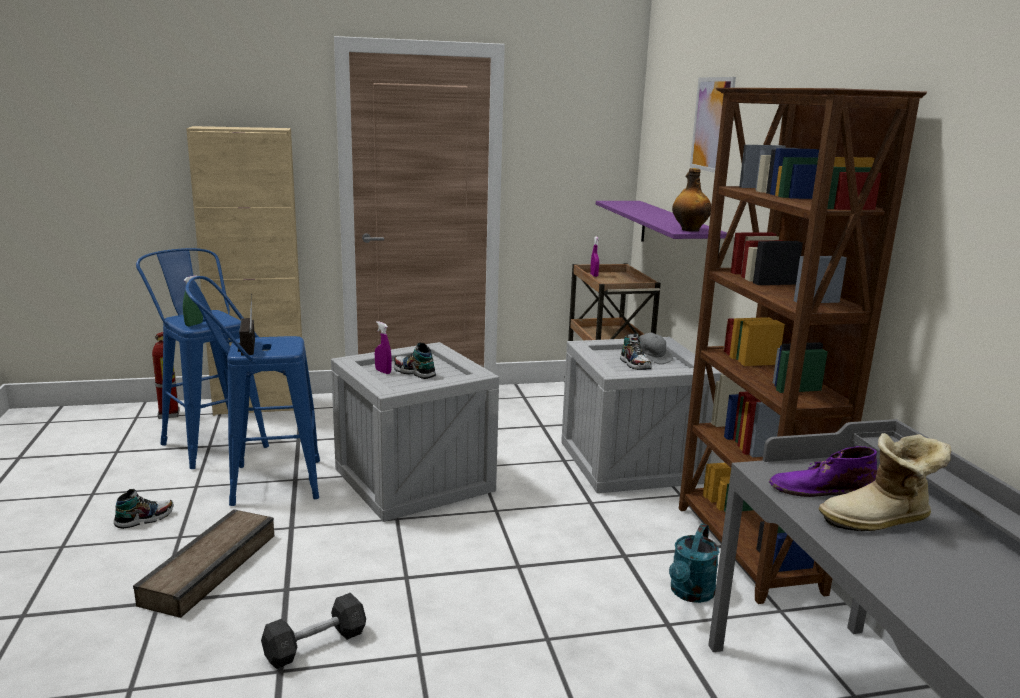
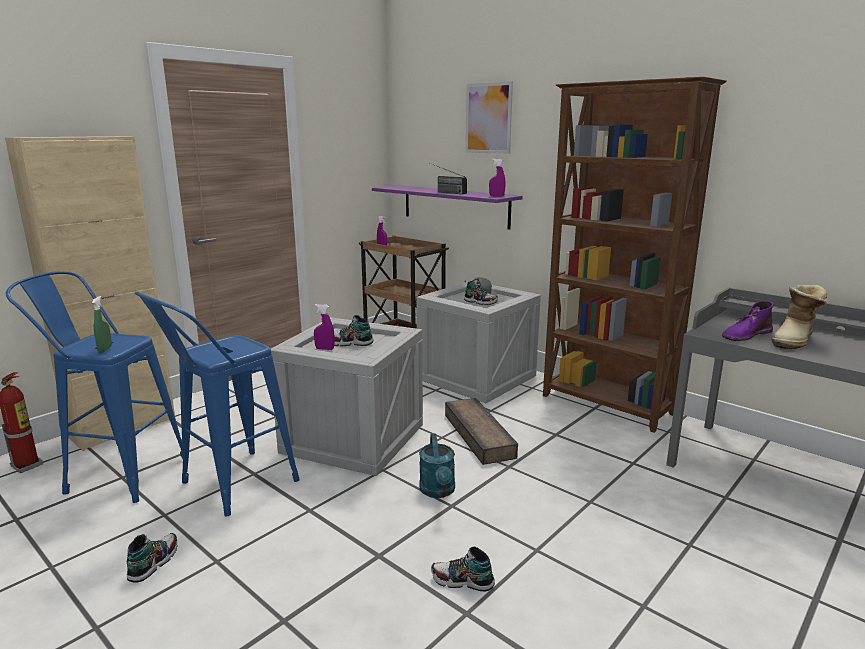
camera: 35 degrees left, 0 degrees up
crate [133,509,274,618] -> crate moved to [445,398,518,465]
radio [238,294,255,356] -> radio moved to [430,163,467,194]
grey dumbbell [261,593,366,669] -> shoe [431,547,495,592]
turquoise watering can [669,523,720,603] -> turquoise watering can moved to [419,434,455,498]
bottle [672,168,711,232] -> purple spray bottle [489,158,505,196]

